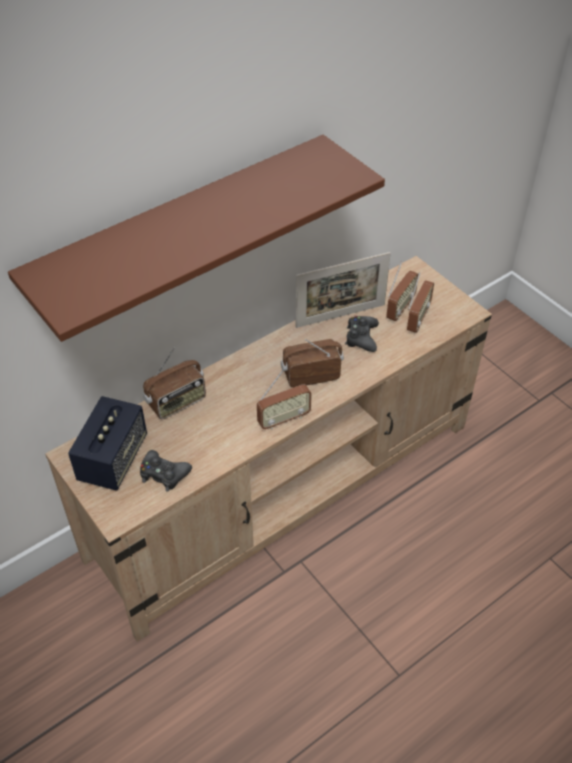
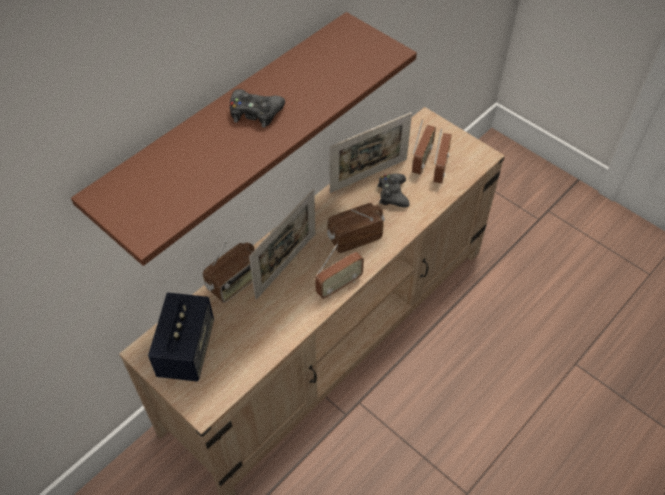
camera: 10 degrees left, 5 degrees up
black game controller [140,450,192,492] -> black game controller moved to [230,89,285,128]
none -> picture frame [249,189,315,299]

